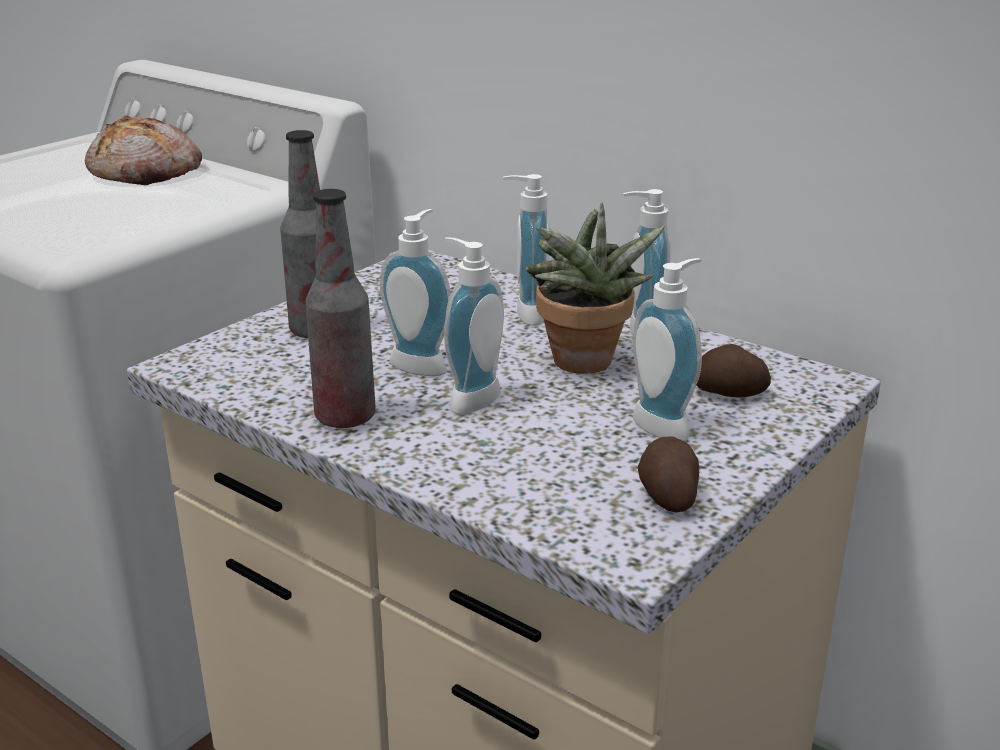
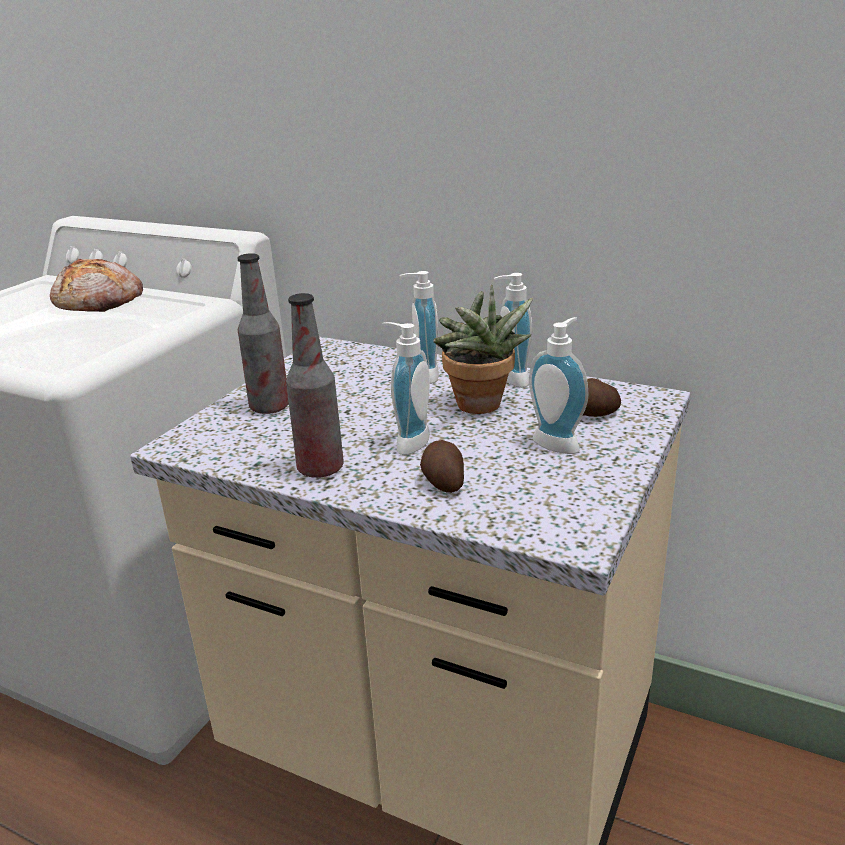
camera: 10 degrees left, 0 degrees up
soap dispenser [380,209,451,376] -> none
potato [638,436,699,512] -> potato moved to [420,440,464,493]

